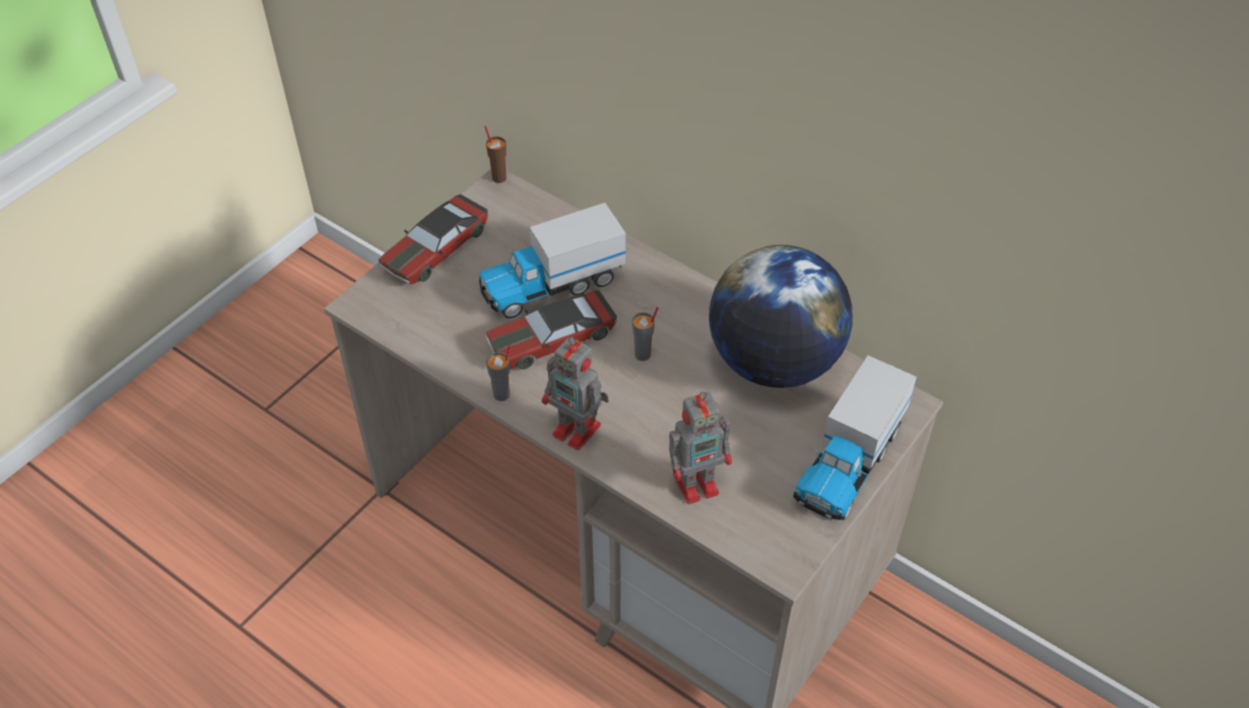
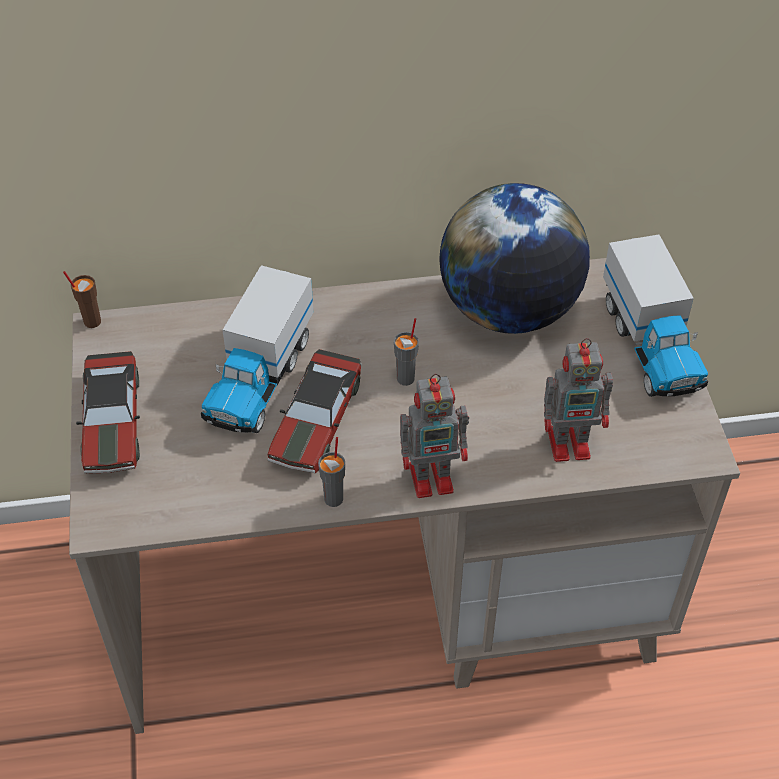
camera: 45 degrees left, 0 degrees up
toy robot [669,392,732,504] -> toy robot turned 60 degrees clockwise [544,338,613,462]

